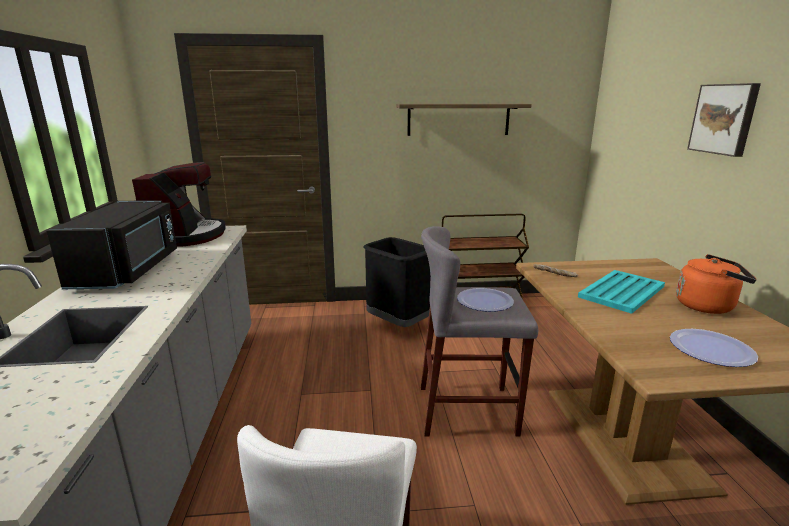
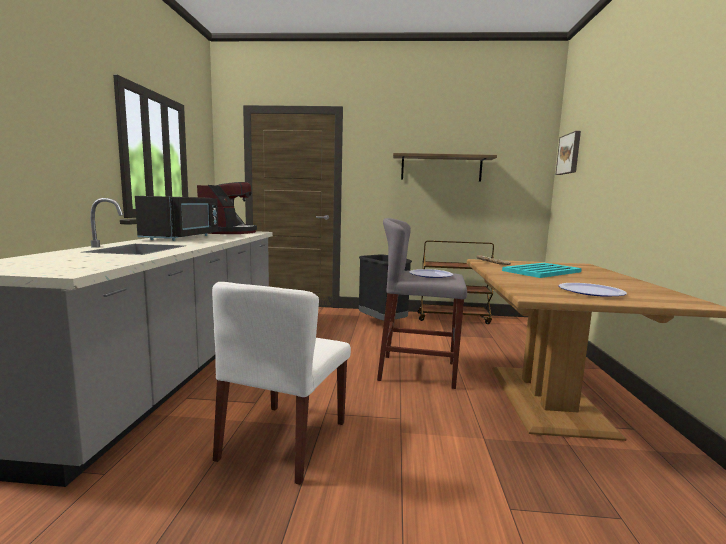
camera: 10 degrees right, 10 degrees down
orange kettle [676,254,757,314] -> none
picture [687,83,761,157] -> picture moved to [556,131,581,175]

